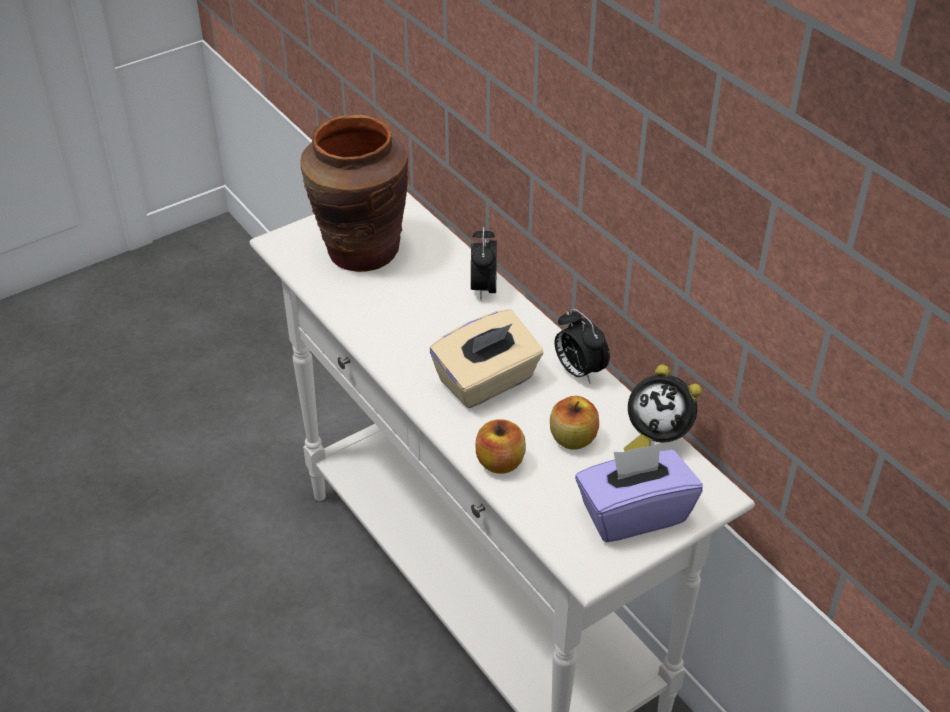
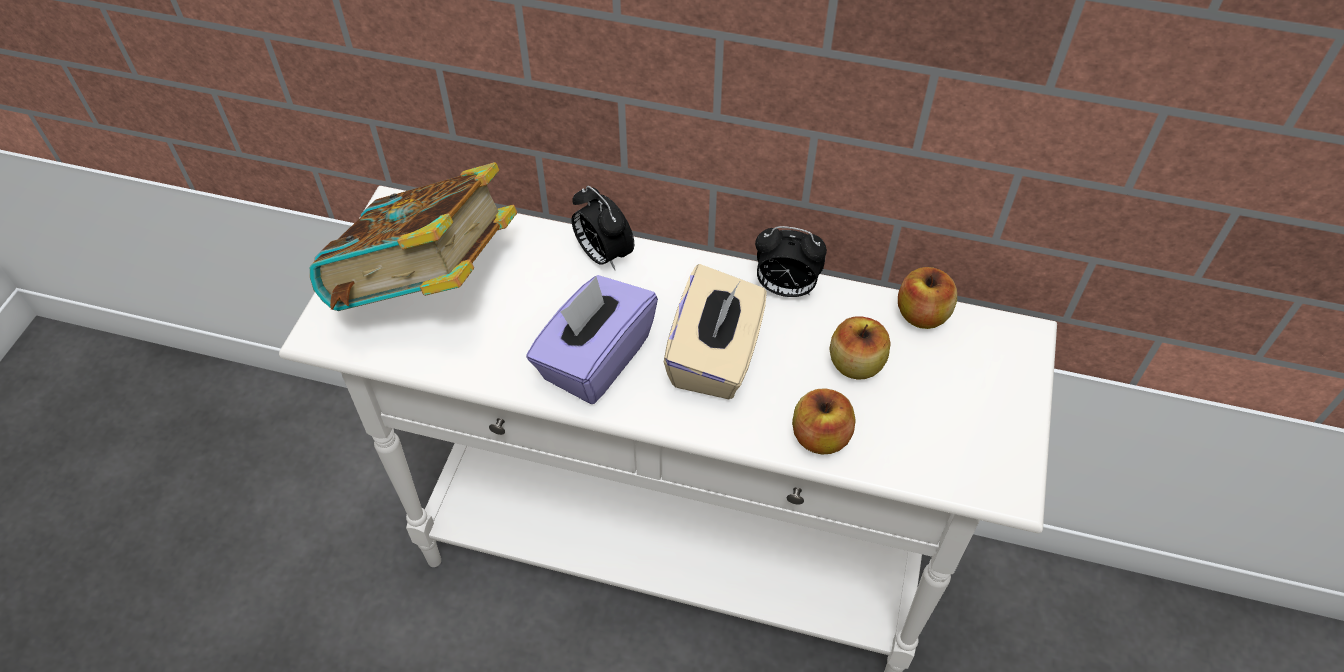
camera: 40 degrees left, 10 degrees up
brown vase [301,115,408,272] -> book [310,162,517,311]
purple tissue box [575,443,703,542] -> purple tissue box moved to [526,275,658,404]
alarm clock [624,364,702,451] -> apple [898,267,957,329]

